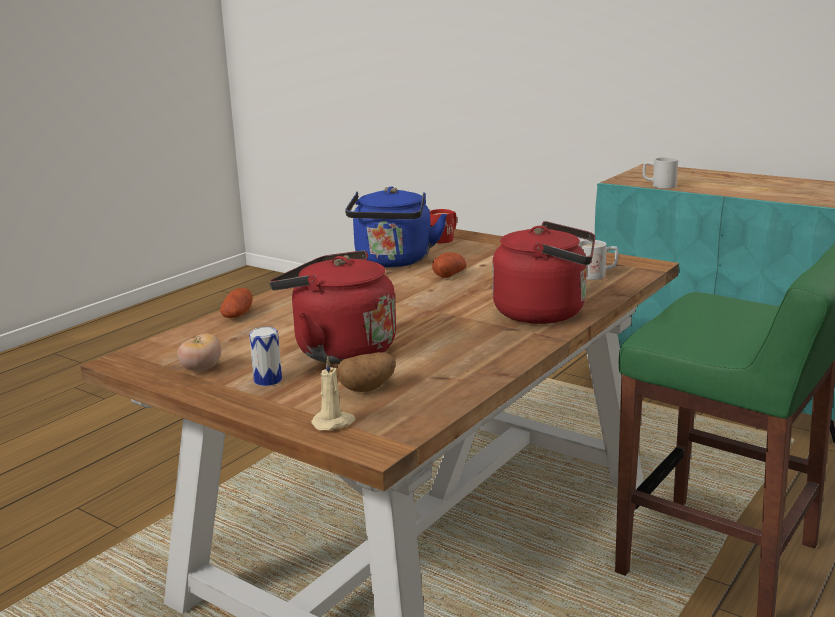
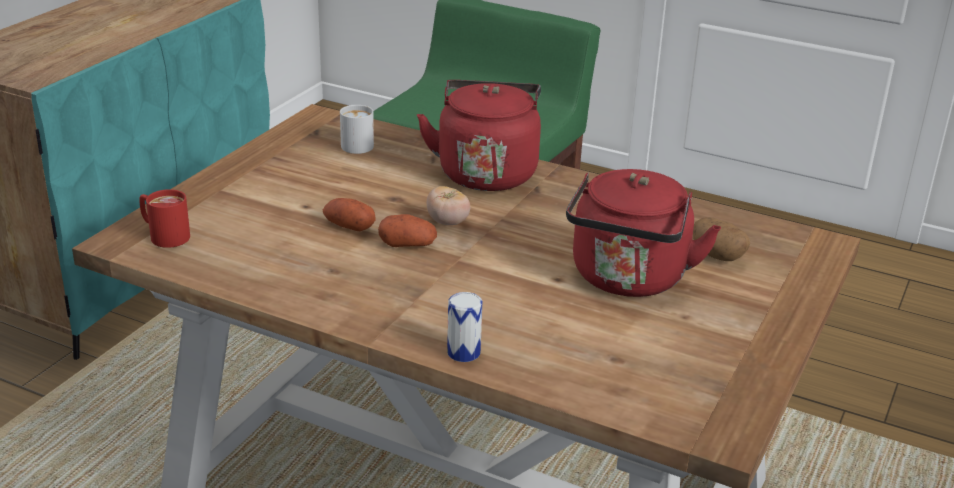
camera: 100 degrees left, 10 degrees up
tomato [177,334,221,371] -> tomato moved to [427,186,470,225]
potato [220,288,253,318] -> potato moved to [378,214,437,247]
can [249,327,282,386] -> can moved to [447,292,482,362]
beige candle [311,356,356,430] -> none
blue kettle [345,187,447,267] -> none
white mug [643,157,678,189] -> none

